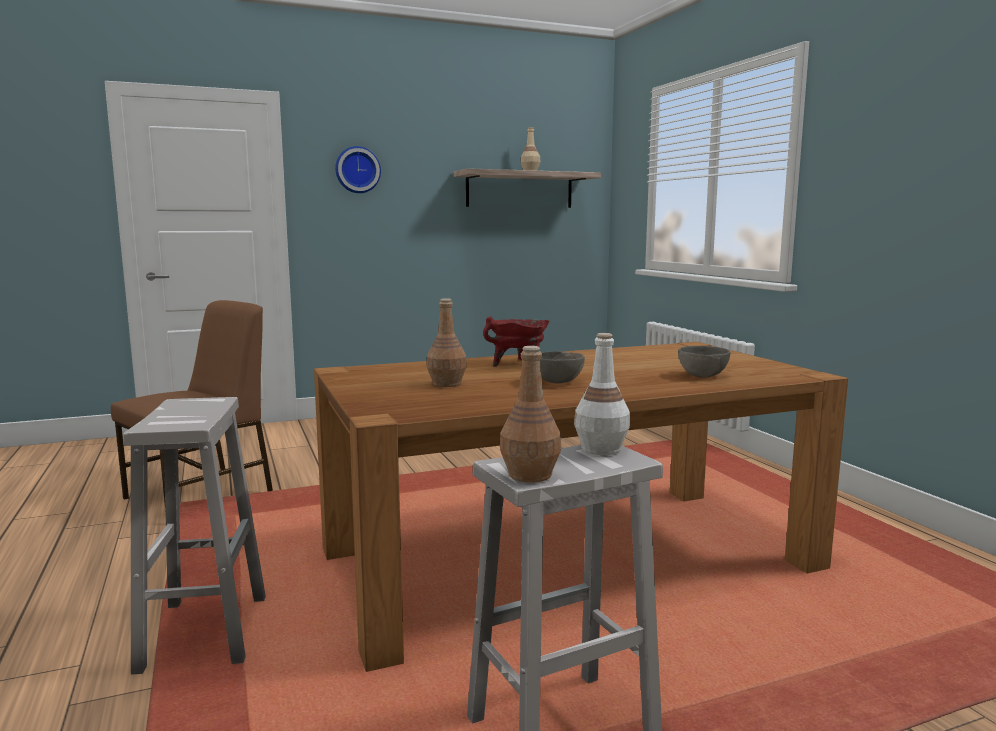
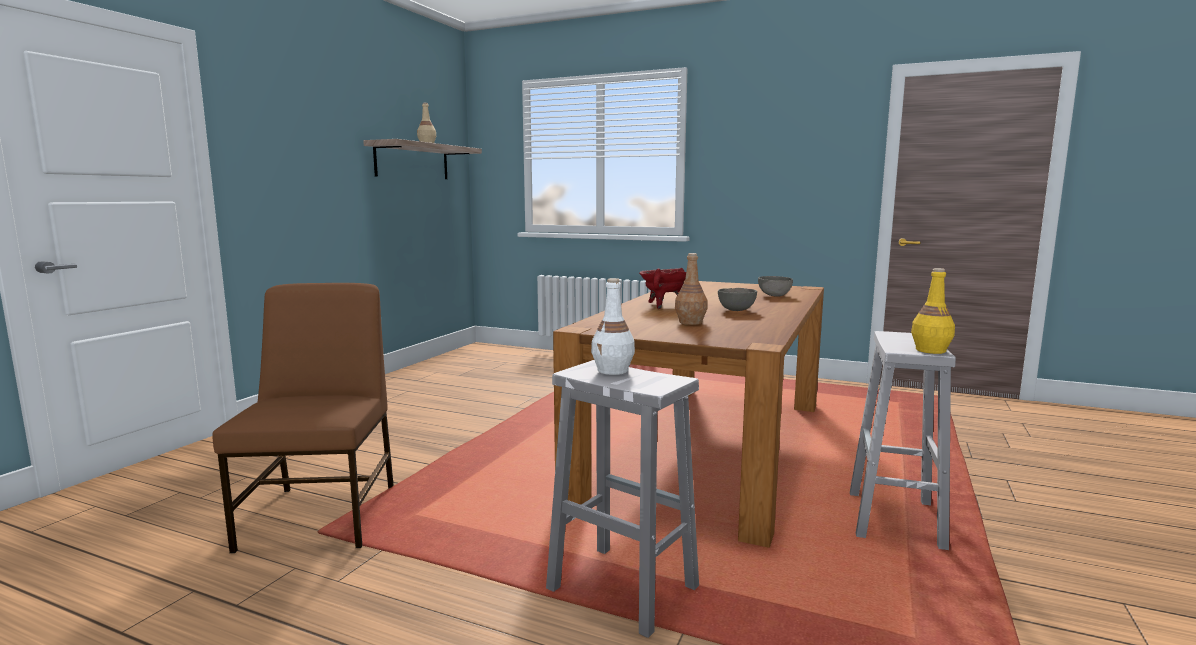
camera: 45 degrees left, 0 degrees up
wall clock [335,146,381,193] -> none
brown bottle [500,346,561,483] -> yellow bottle [911,268,955,354]
white bottle [574,333,630,455] -> white bottle moved to [591,278,635,375]

